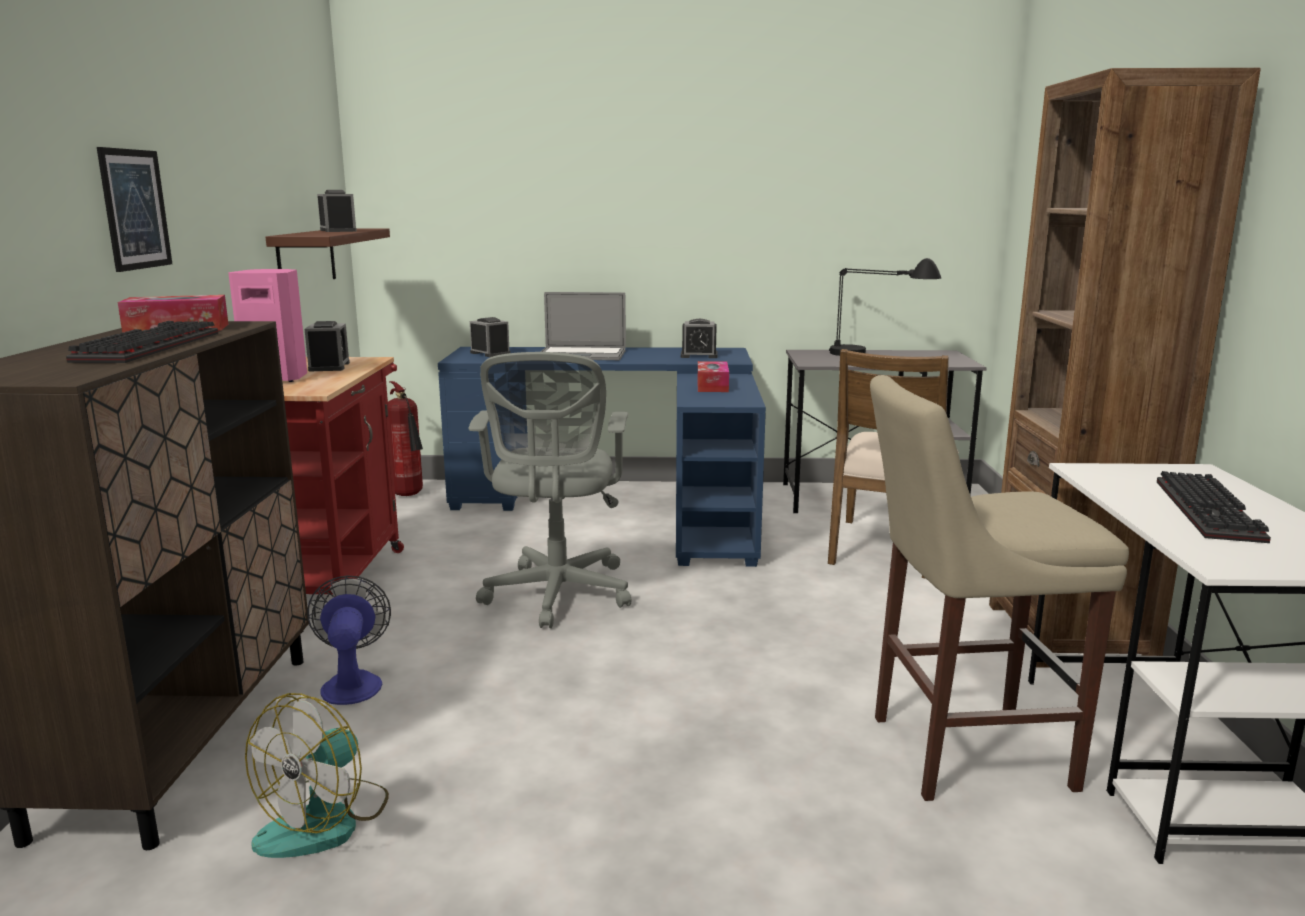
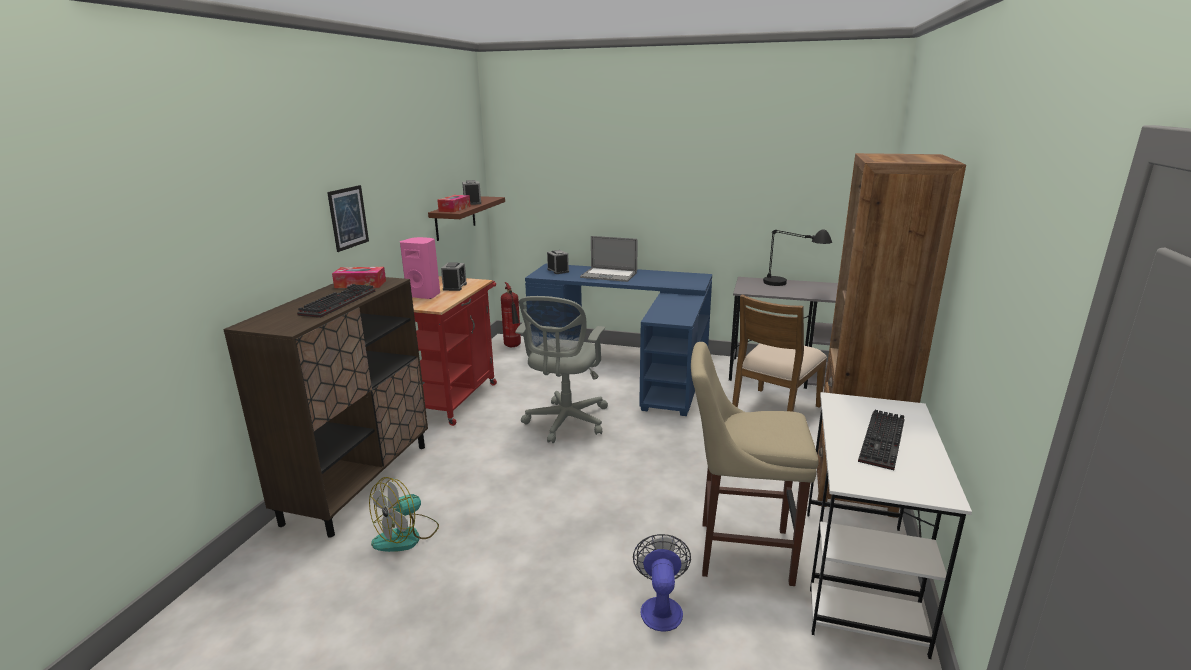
camera: 15 degrees right, 5 degrees up
fan [307,575,391,705] -> fan moved to [633,534,691,632]
alarm clock [681,319,718,358] -> none
tissue box [698,361,729,392] -> tissue box moved to [437,195,471,212]

